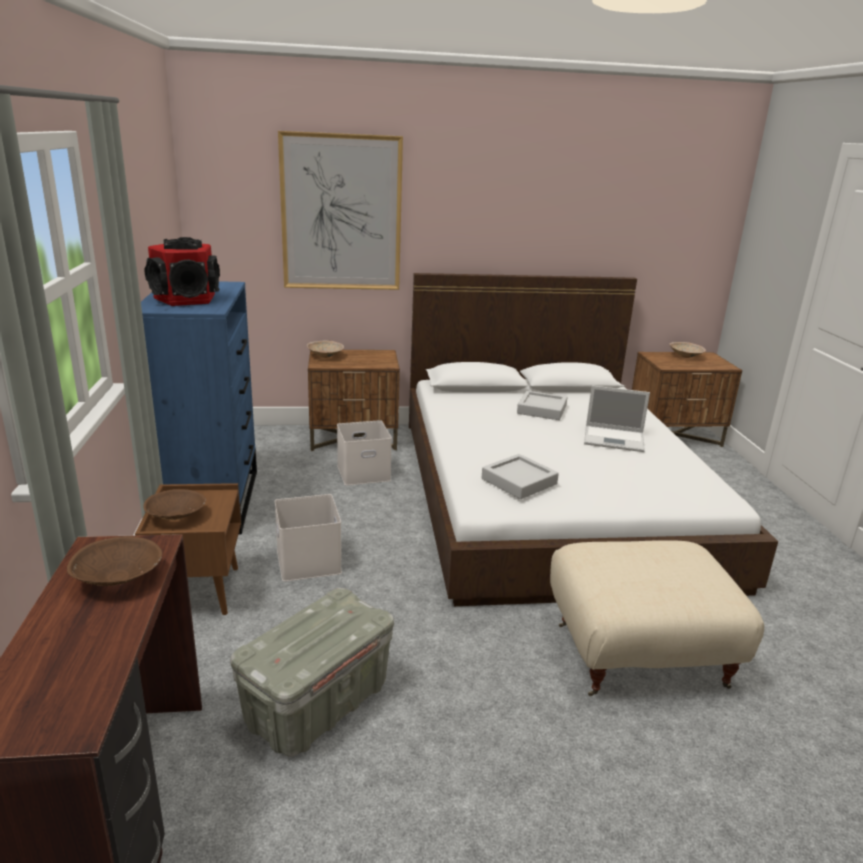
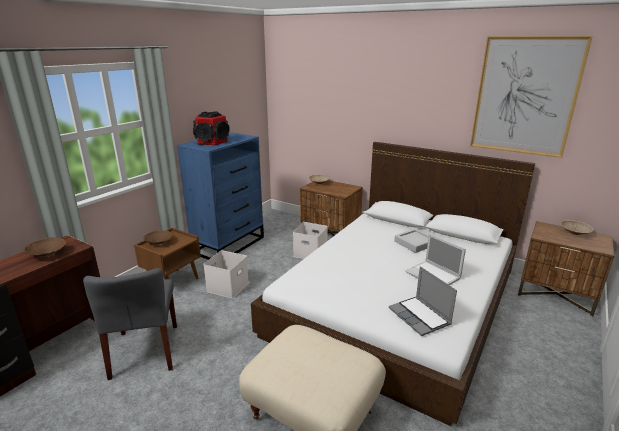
camera: 40 degrees right, 0 degrees up
grey storage box [230,588,394,757] -> grey chair [83,268,177,380]
picture [278,131,403,290] -> picture moved to [470,36,593,158]
grey tray [482,454,559,499] -> none
none -> laptop [389,266,457,336]

